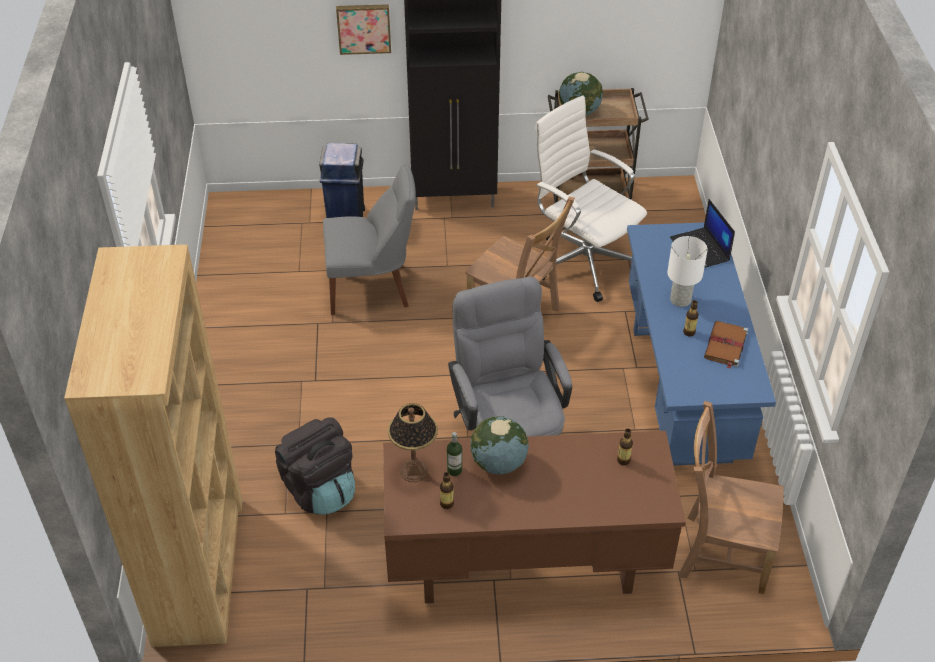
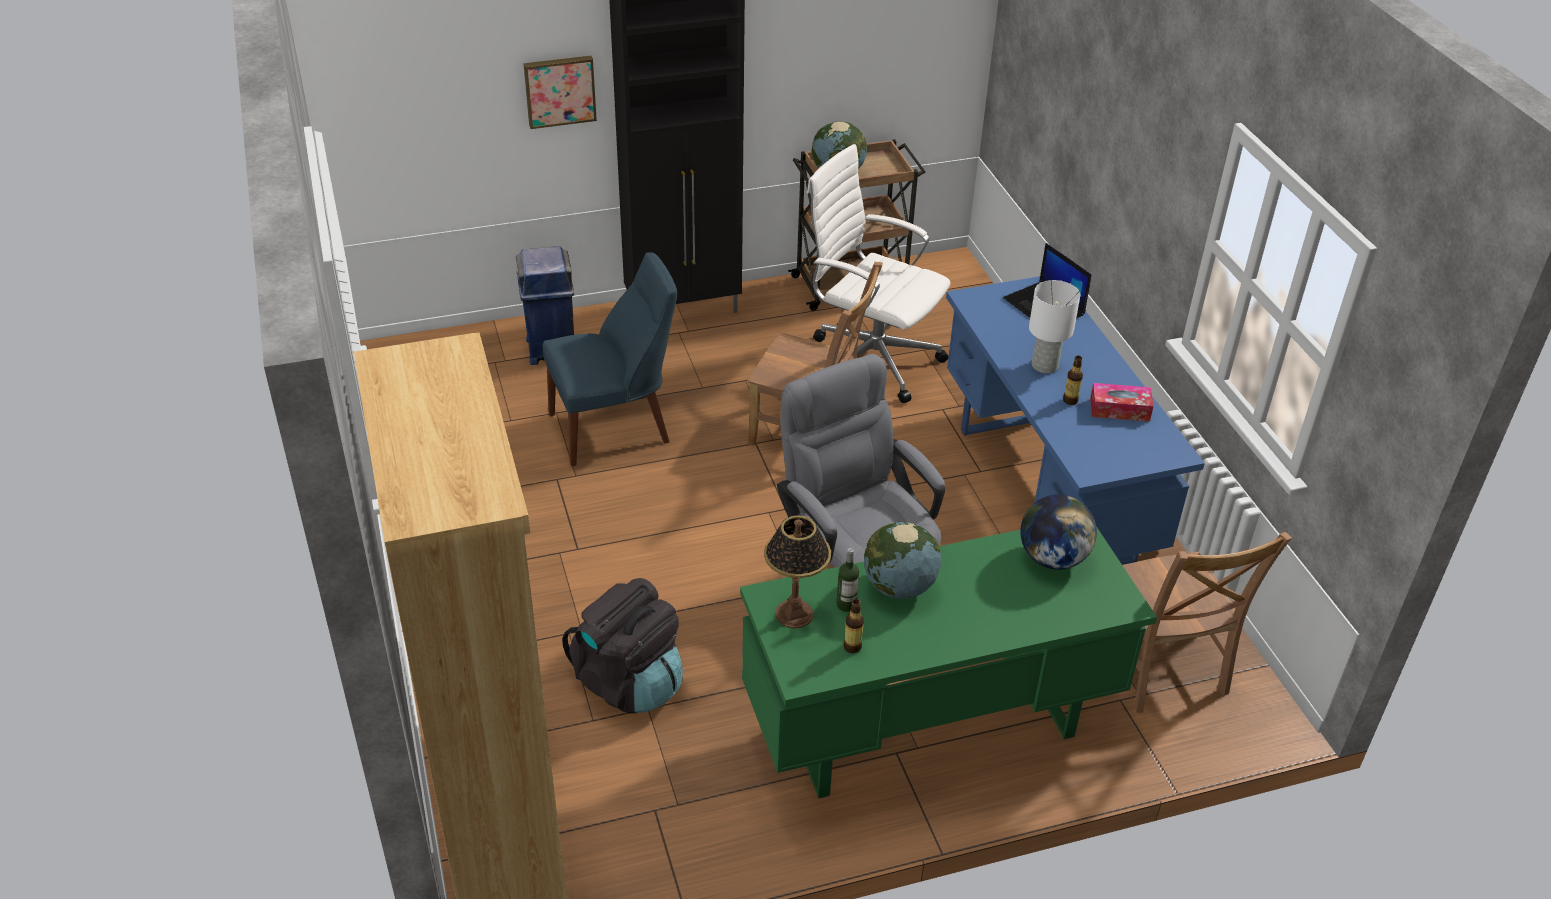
camera: 15 degrees left, 5 degrees down
grey chair [323,164,416,315] -> blue chair [543,252,677,467]
brown desk [383,431,686,603] -> green desk [740,527,1157,798]
bottle [617,428,633,466] -> globe [1020,494,1097,570]
brown chair [679,401,784,594] -> brown chair turned 105 degrees counterclockwise [1123,532,1292,713]
brown book [704,321,748,369] -> tissue box [1090,383,1154,422]

